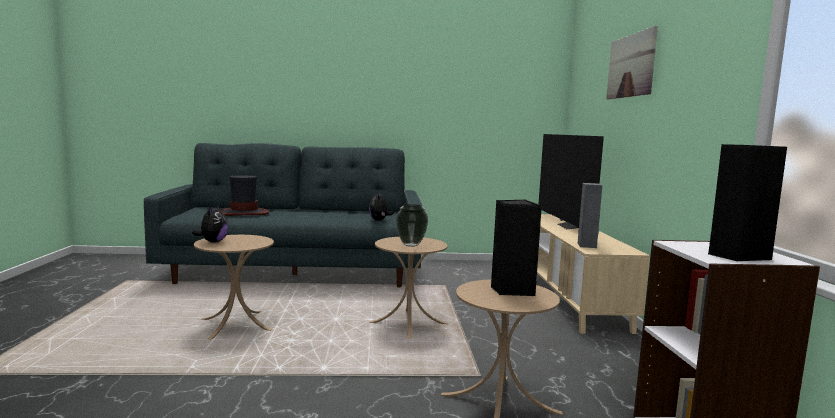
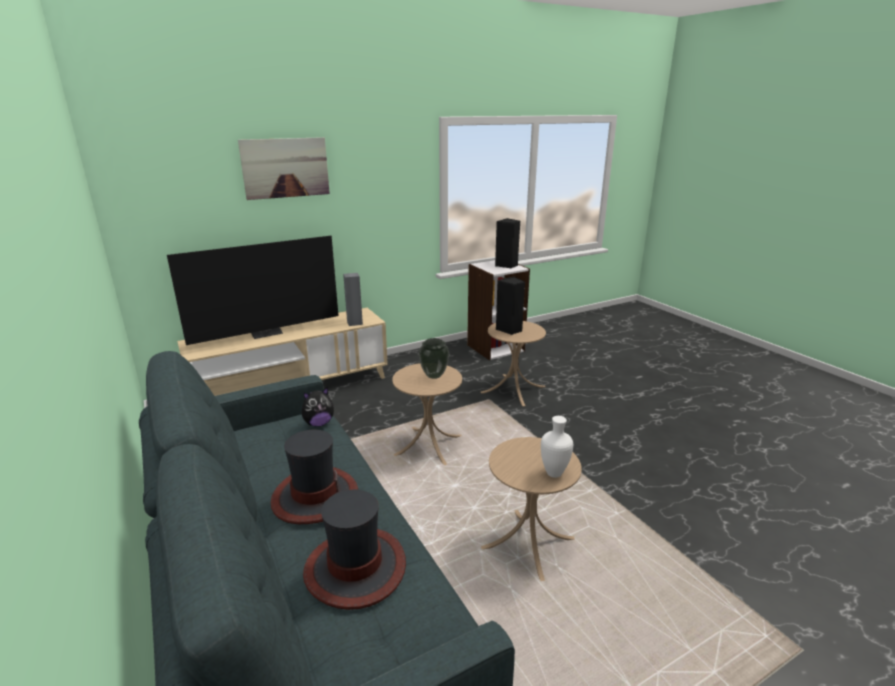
camera: 115 degrees left, 15 degrees up
plush toy [192,204,228,243] -> white vase [541,416,573,478]
none -> hat [271,430,358,524]

